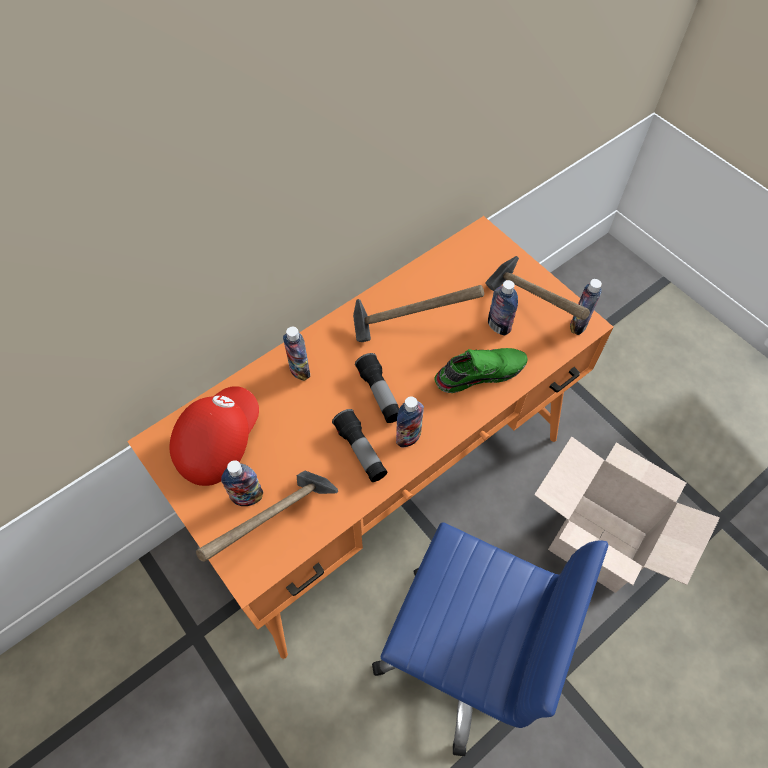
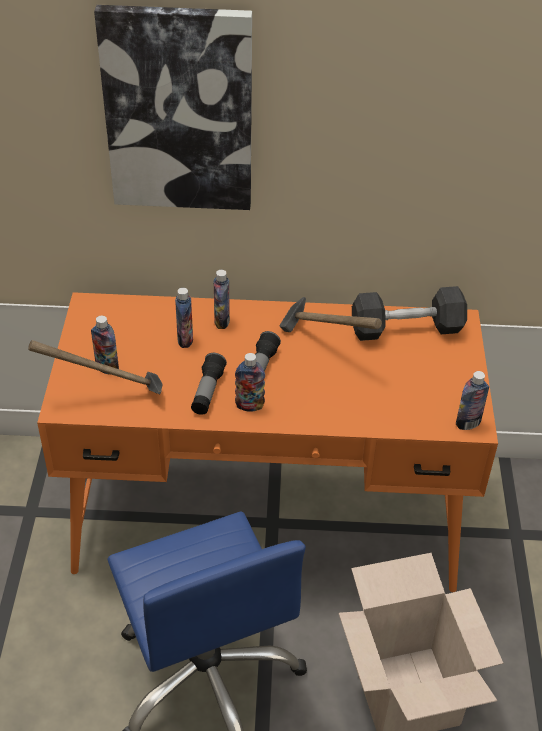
camera: 40 degrees right, 15 degrees down
red cap [169,386,259,486] -> none
green shoe [434,348,528,393] -> none
hammer [486,256,590,320] -> none
bottle [488,280,518,335] -> bottle moved to [175,288,193,348]
none -> picture [94,5,252,210]
none -> grey dumbbell [352,286,467,341]

